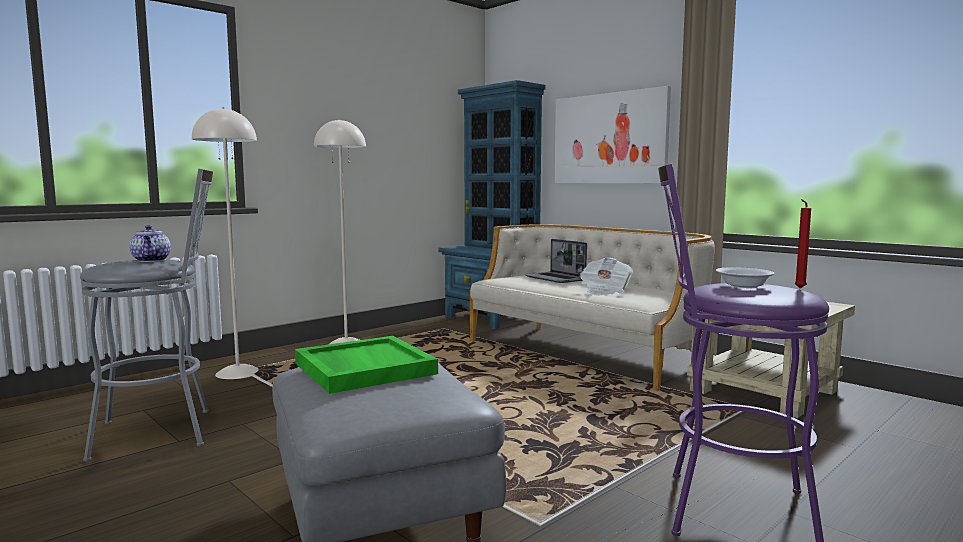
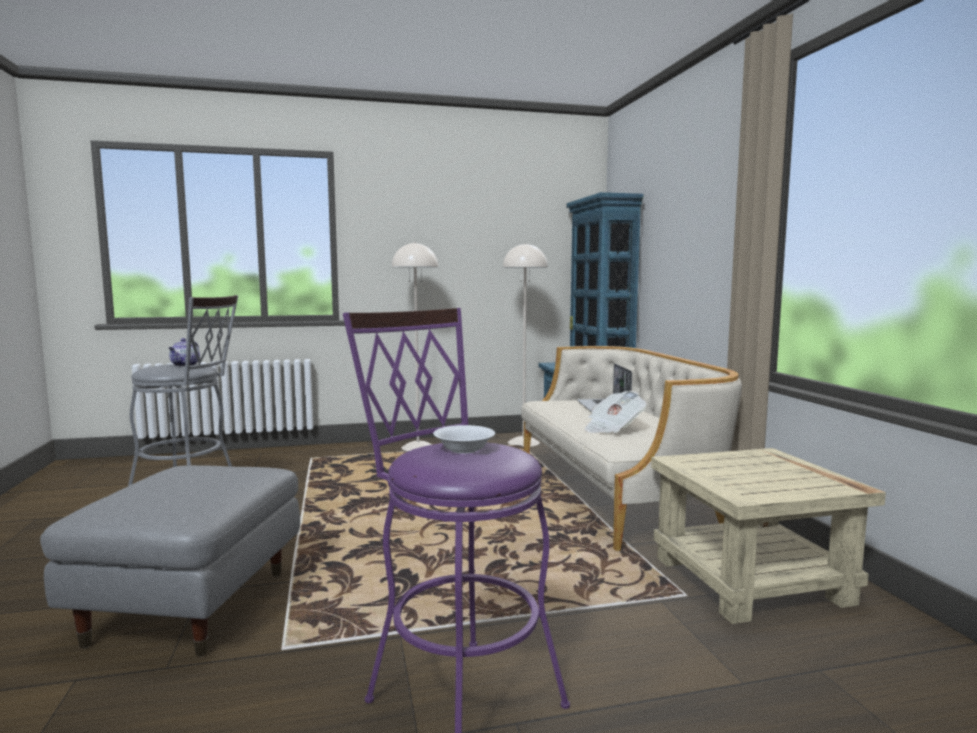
camera: 30 degrees right, 0 degrees up
beige floor lamp [192,107,259,379] -> beige floor lamp moved to [503,243,548,447]
green tray [295,336,438,394] -> none
picture [554,86,671,183] -> none
red candle [795,199,811,289] -> none

